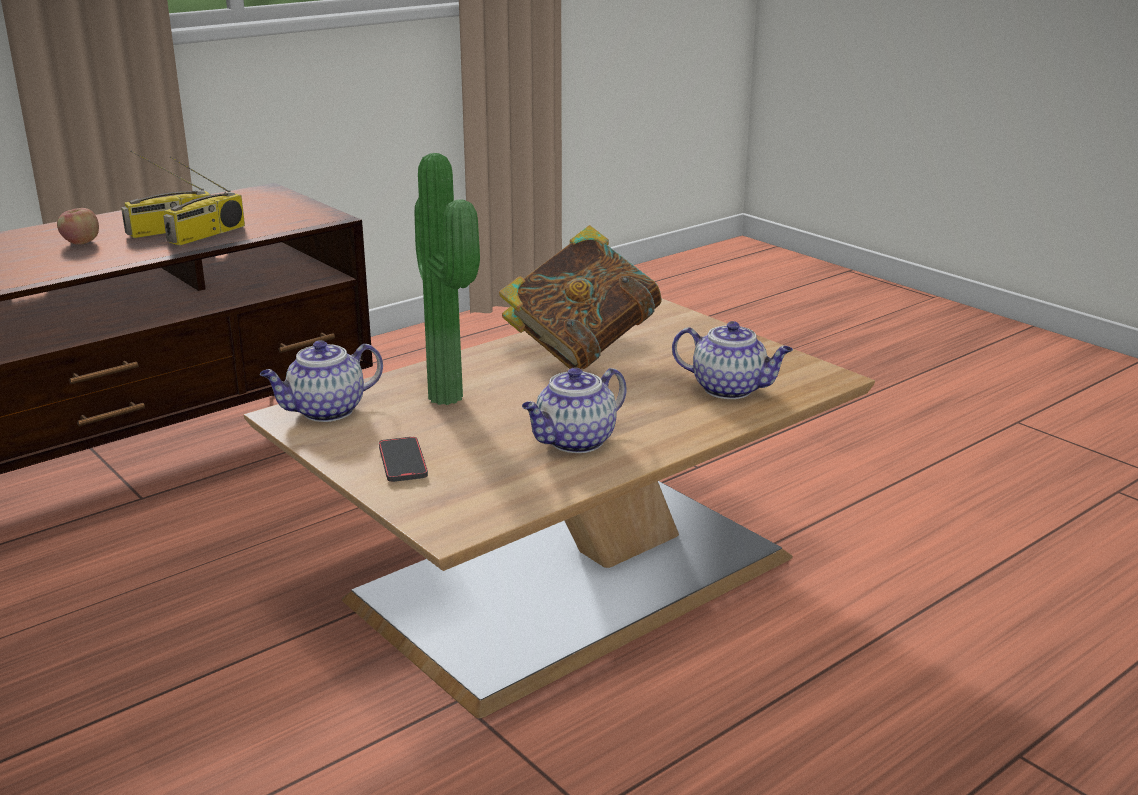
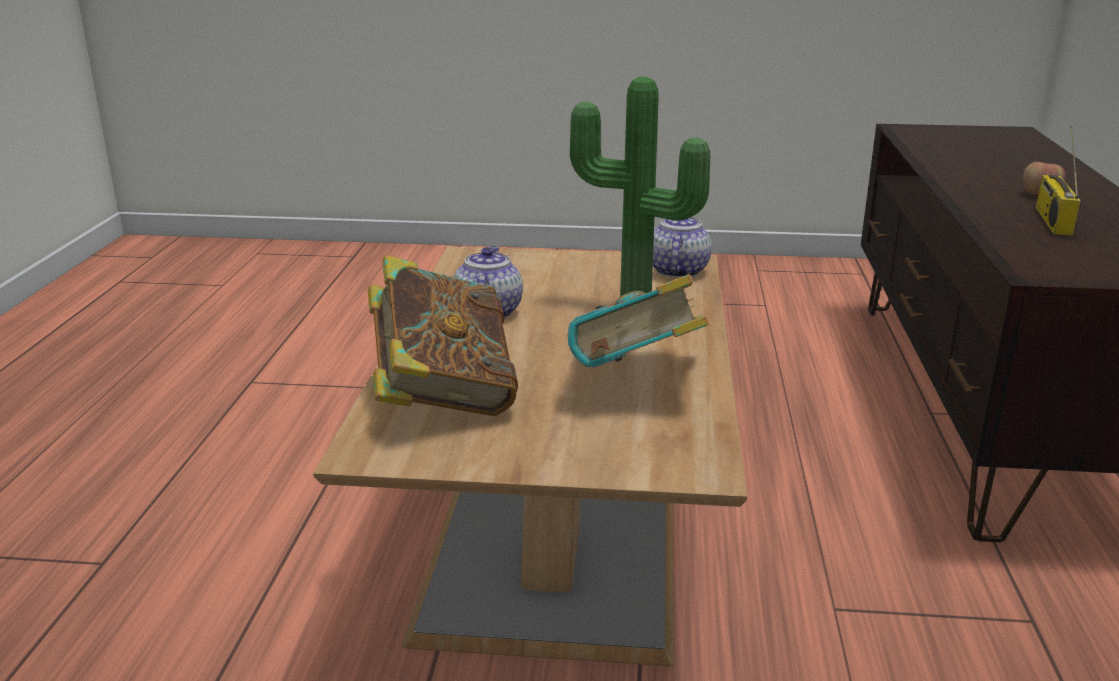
camera: 135 degrees right, 0 degrees up
radio [163,156,245,246] -> none
phone [379,437,428,482] -> none
teapot [672,321,793,399] -> book [368,255,518,416]

